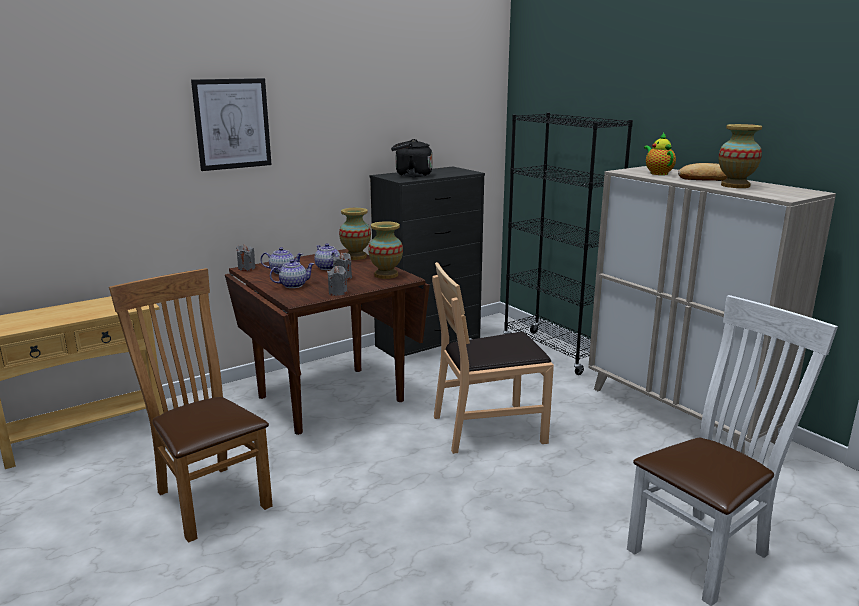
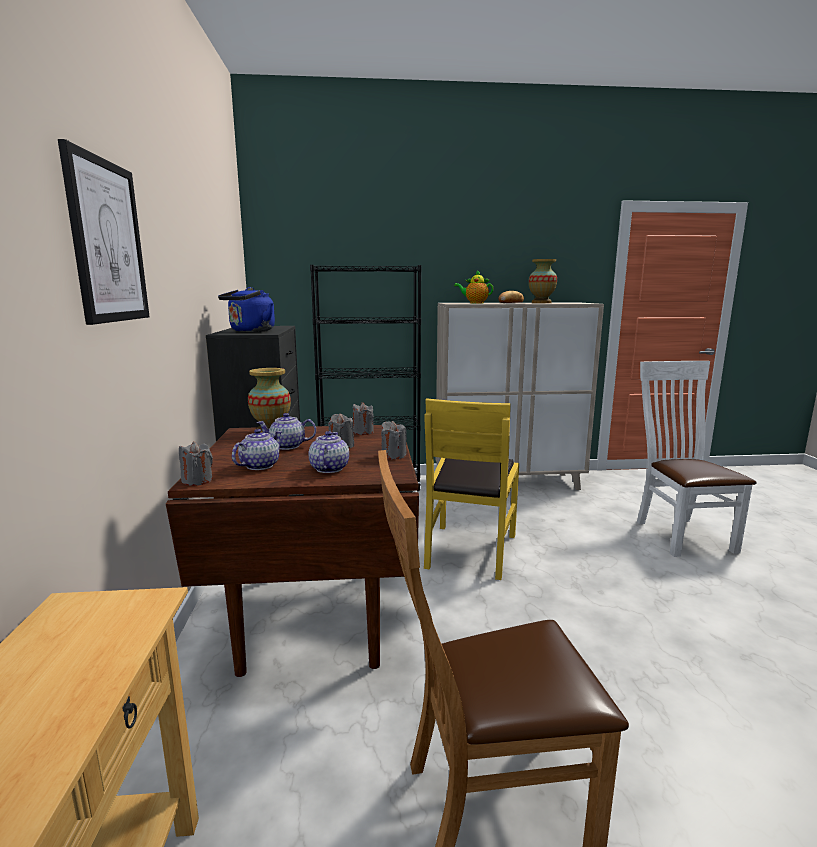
camera: 60 degrees left, 5 degrees down
vase [368,221,403,279] -> grey candle [353,402,374,435]
black kettle [391,139,432,177] -> blue kettle [218,287,275,332]
brown chair [432,262,554,454] -> yellow chair [424,398,519,580]

